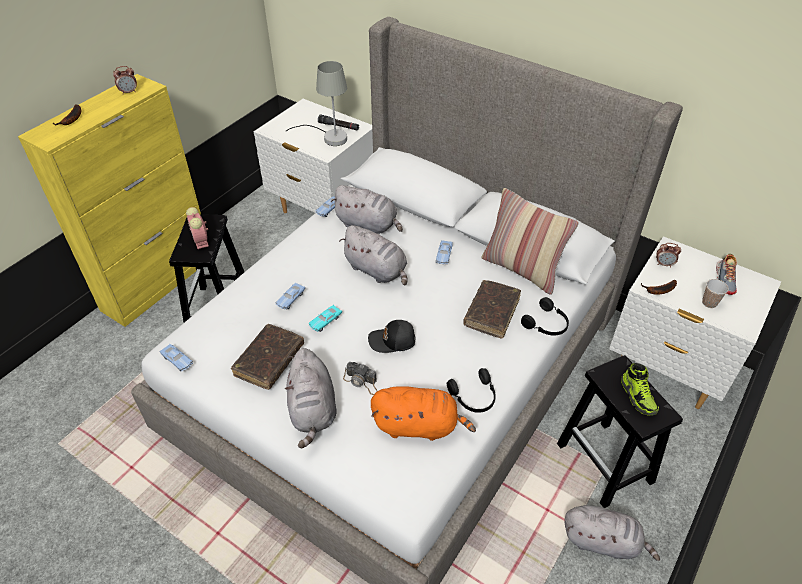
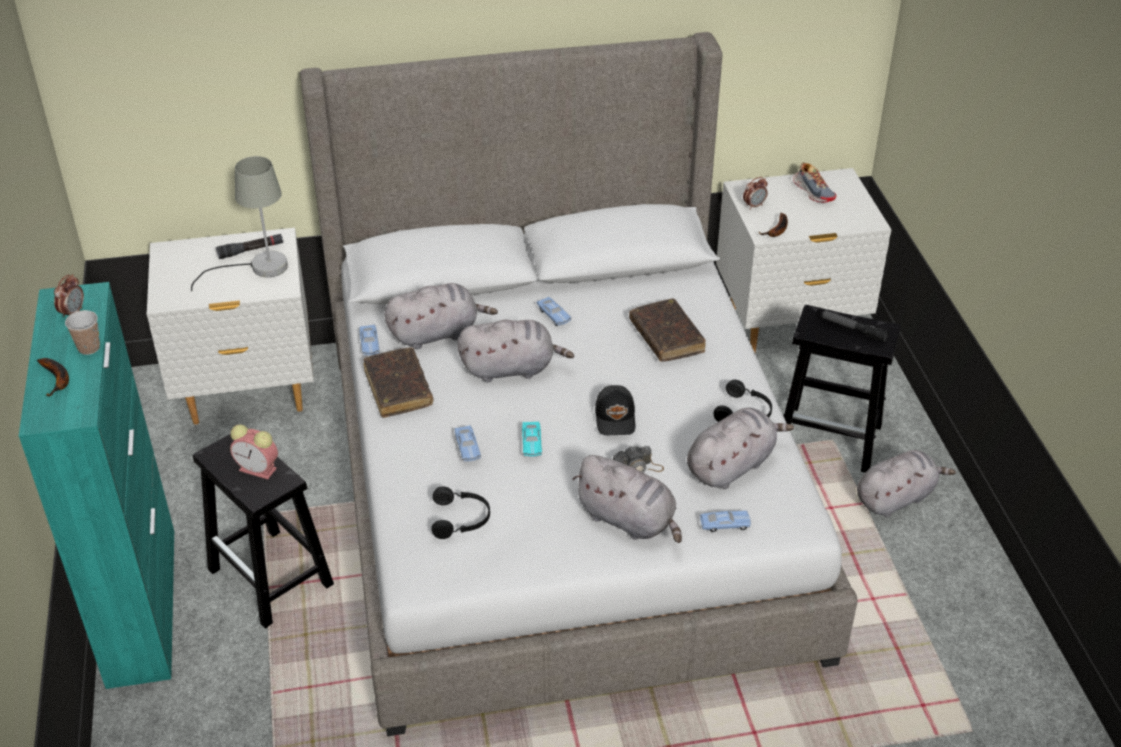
camera: 45 degrees left, 5 degrees down
yellow cabinet [18,74,201,327] -> turquoise cabinet [19,282,174,689]
blue toy car [160,344,193,371] -> blue toy car moved to [700,510,751,532]
brown book [231,324,304,390] -> brown book moved to [364,347,433,418]
black cap [368,320,415,353] -> black cap turned 45 degrees counterclockwise [595,385,635,435]
orange plush toy [371,387,476,441] -> grey plush toy [687,407,794,489]
pillow [481,188,579,295] -> none
black headphones [521,297,569,336] -> black headphones moved to [432,486,490,539]
shoe [621,363,659,416] -> flashlight [821,310,889,342]
cup [702,279,729,308] -> cup moved to [65,310,100,355]

